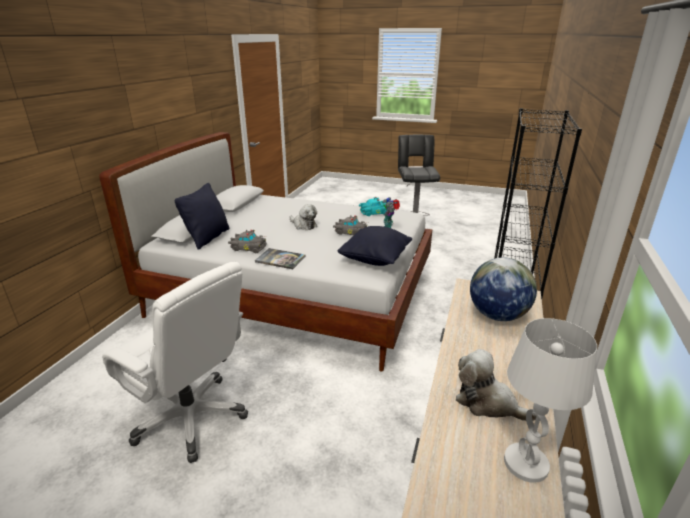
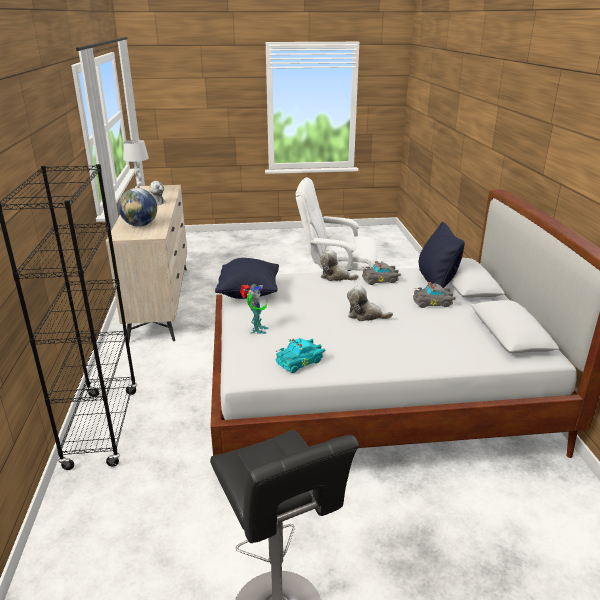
camera: 155 degrees right, 0 degrees up
book [255,248,305,269] -> plush toy [320,250,358,281]
grey toy car [333,216,367,235] -> grey toy car moved to [413,282,456,308]

